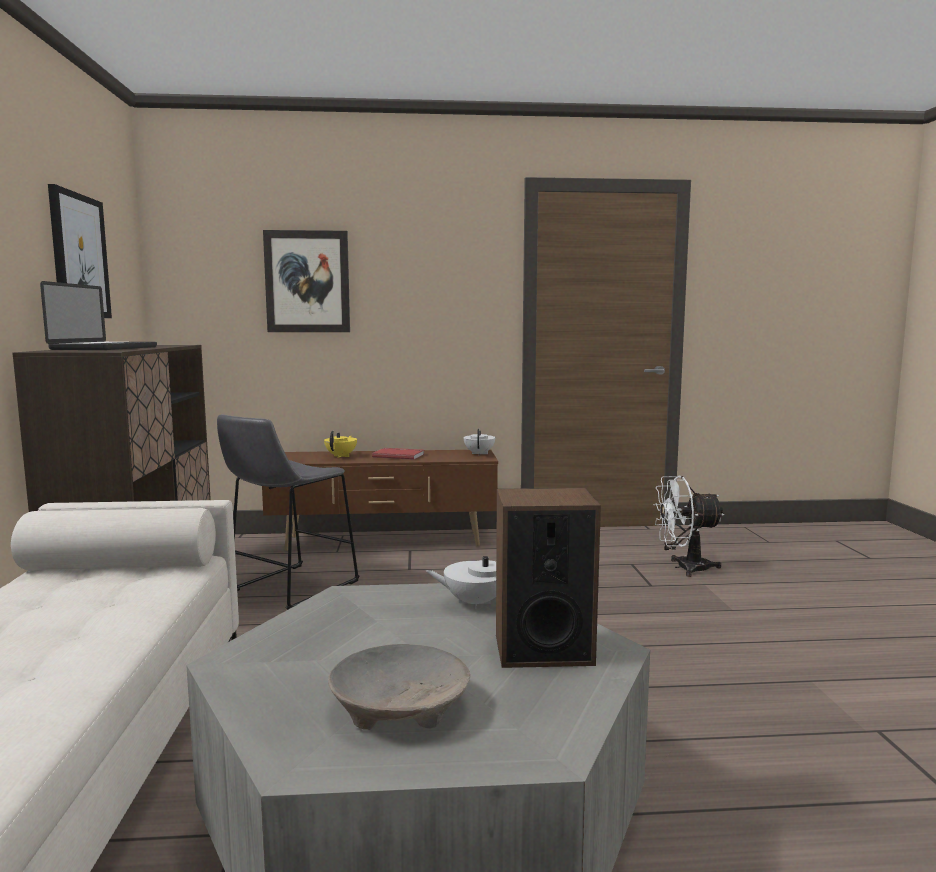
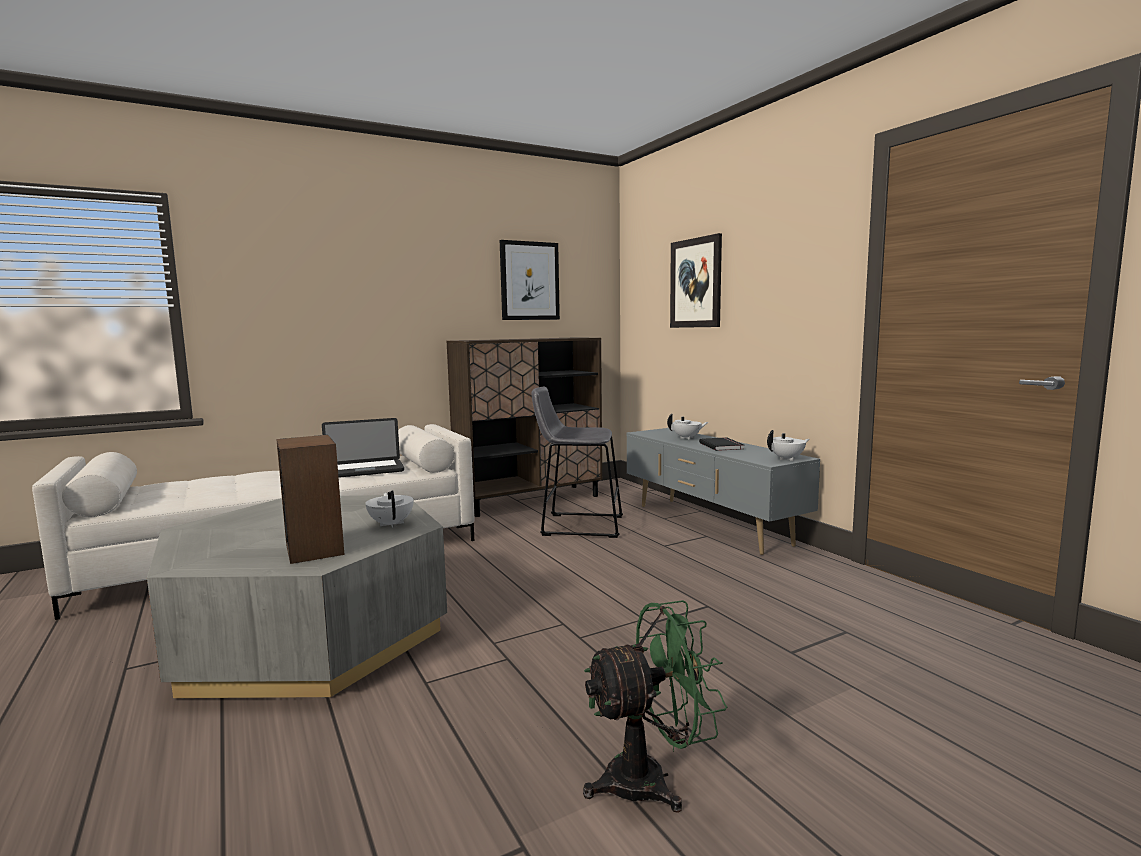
camera: 65 degrees right, 0 degrees up
laptop [40,281,157,350] -> laptop moved to [322,418,404,478]
brown tv stand [262,449,498,551] -> grey tv stand [627,428,820,555]
yellow teapot [324,431,357,458] -> white teapot [667,413,708,440]
beige bowl [328,644,470,730] -> none
red book [372,448,424,460] -> black book [699,437,744,451]
white fan [654,475,725,577] -> none
none -> green fan [583,600,727,813]

